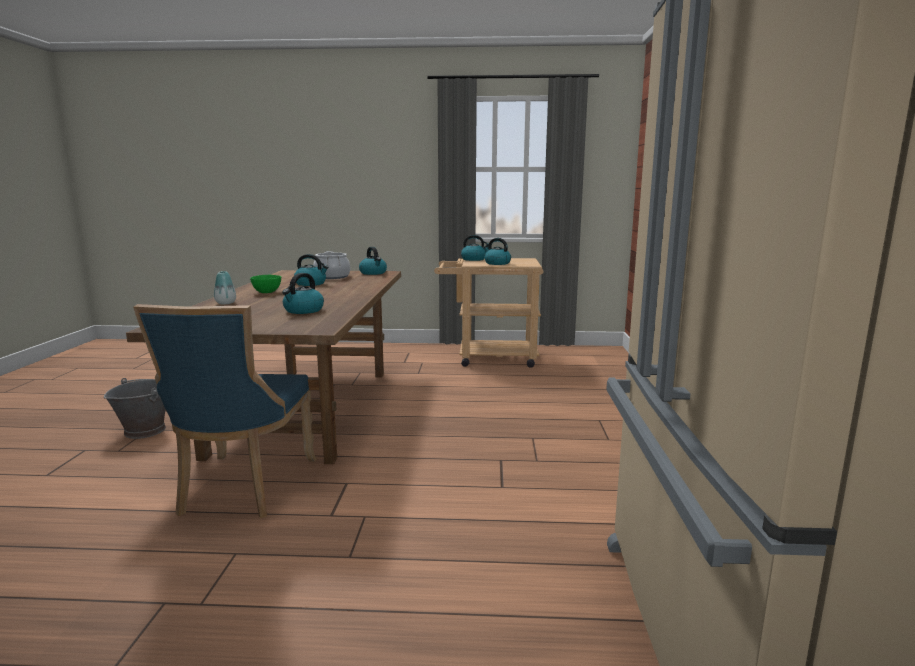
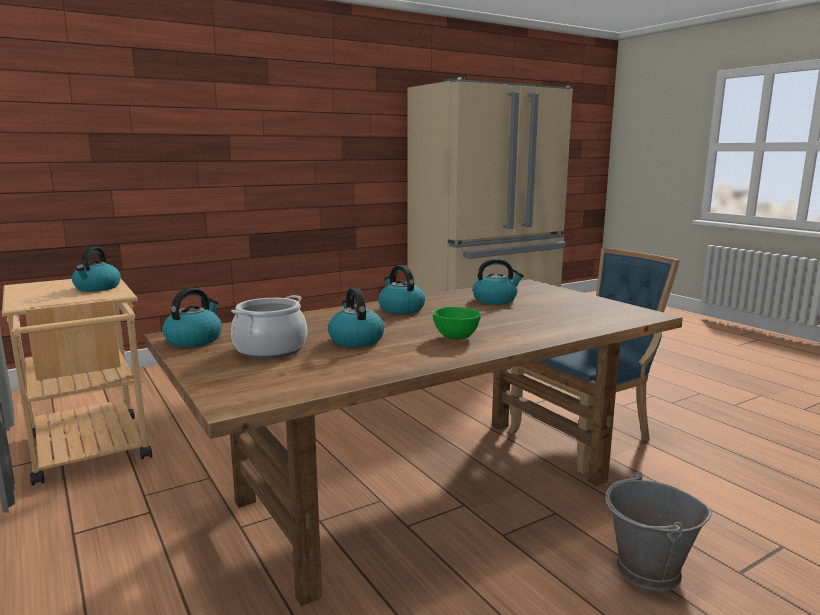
camera: 125 degrees left, 0 degrees up
vase [214,271,236,304] -> none
kettle [461,235,488,261] -> kettle moved to [378,265,425,314]

